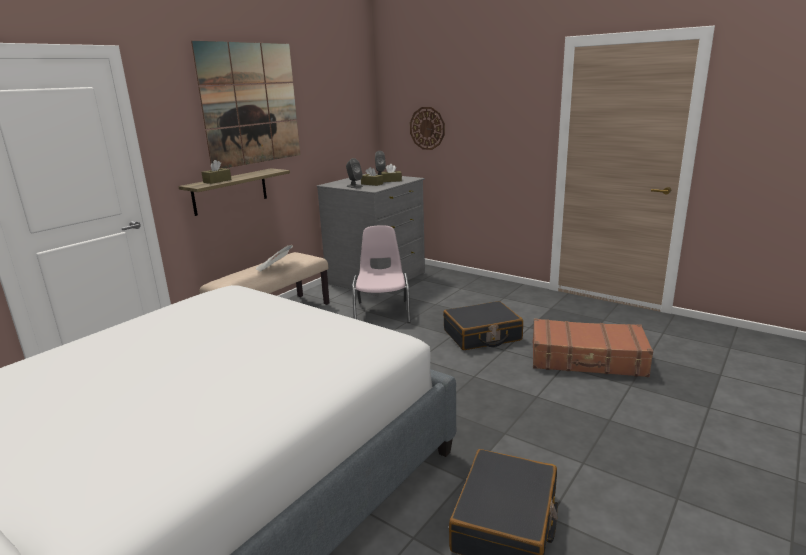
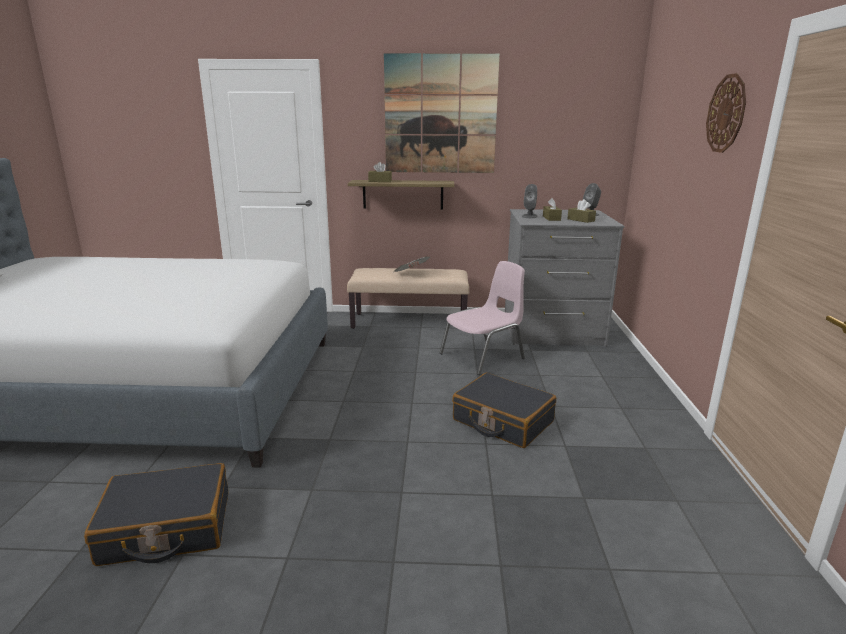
camera: 55 degrees right, 0 degrees up
wall clock [410,107,445,150] -> wall clock moved to [706,73,746,153]
brown suitcase [533,319,653,377] -> none

